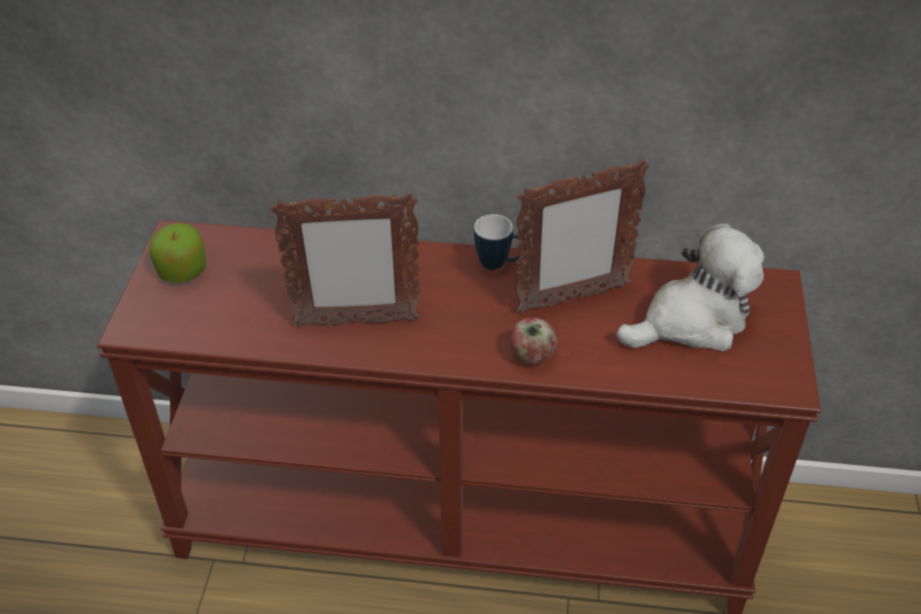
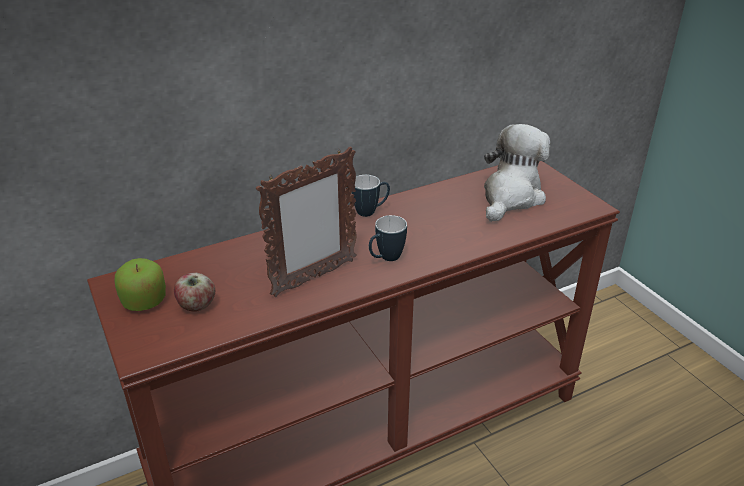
camera: 35 degrees left, 10 degrees down
apple [510,317,557,365] -> apple moved to [174,273,215,312]
picture frame [515,159,649,314] -> none
none -> mug [369,215,407,261]

